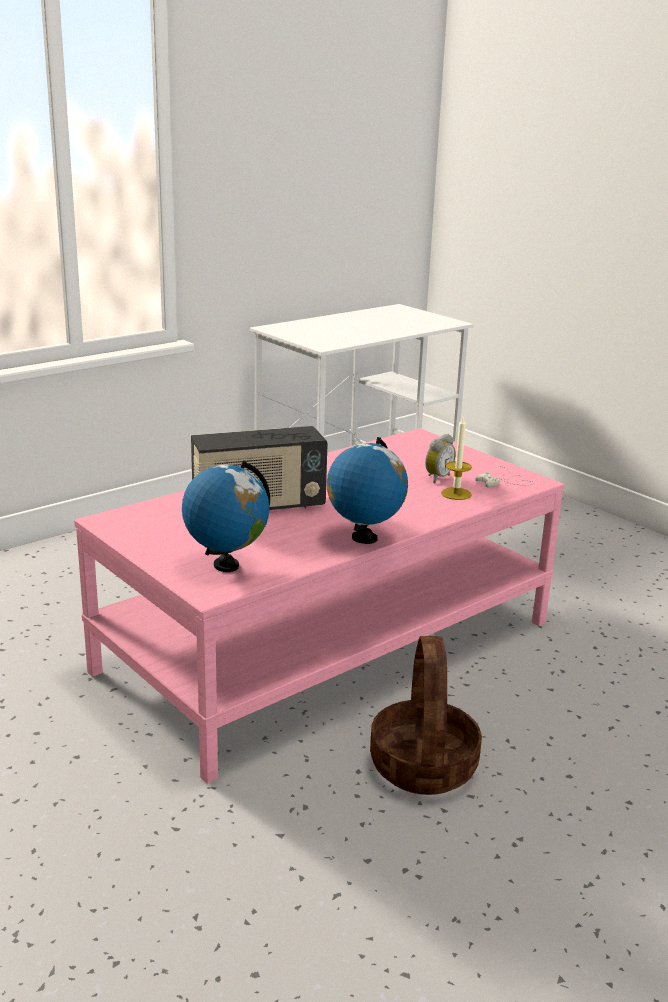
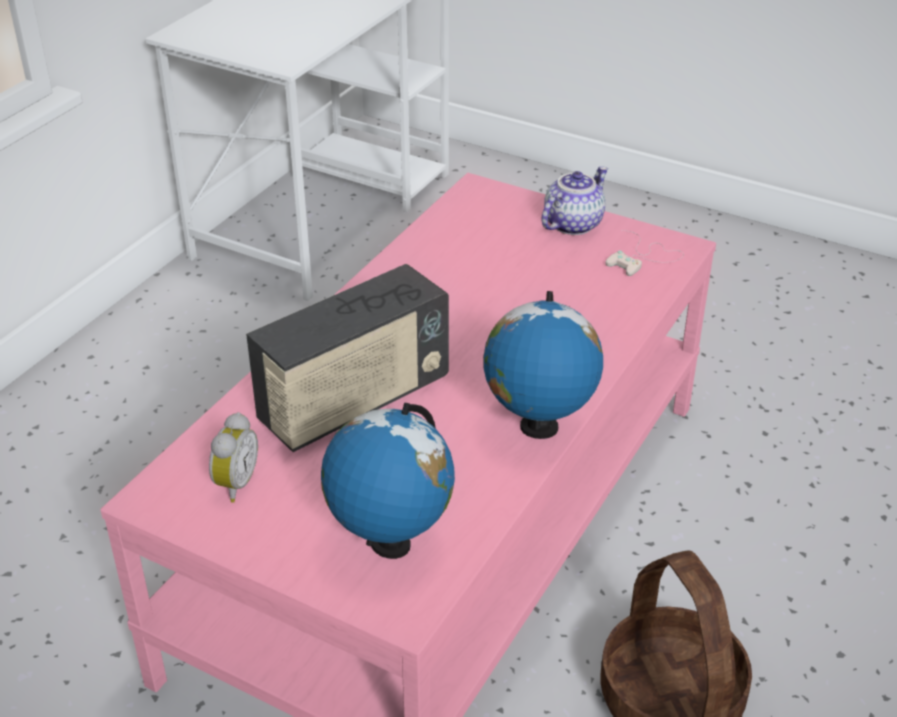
camera: 20 degrees left, 15 degrees up
alarm clock [425,434,455,483] -> alarm clock moved to [209,412,258,503]
candle [441,417,472,500] -> none
none -> teapot [542,167,608,235]

